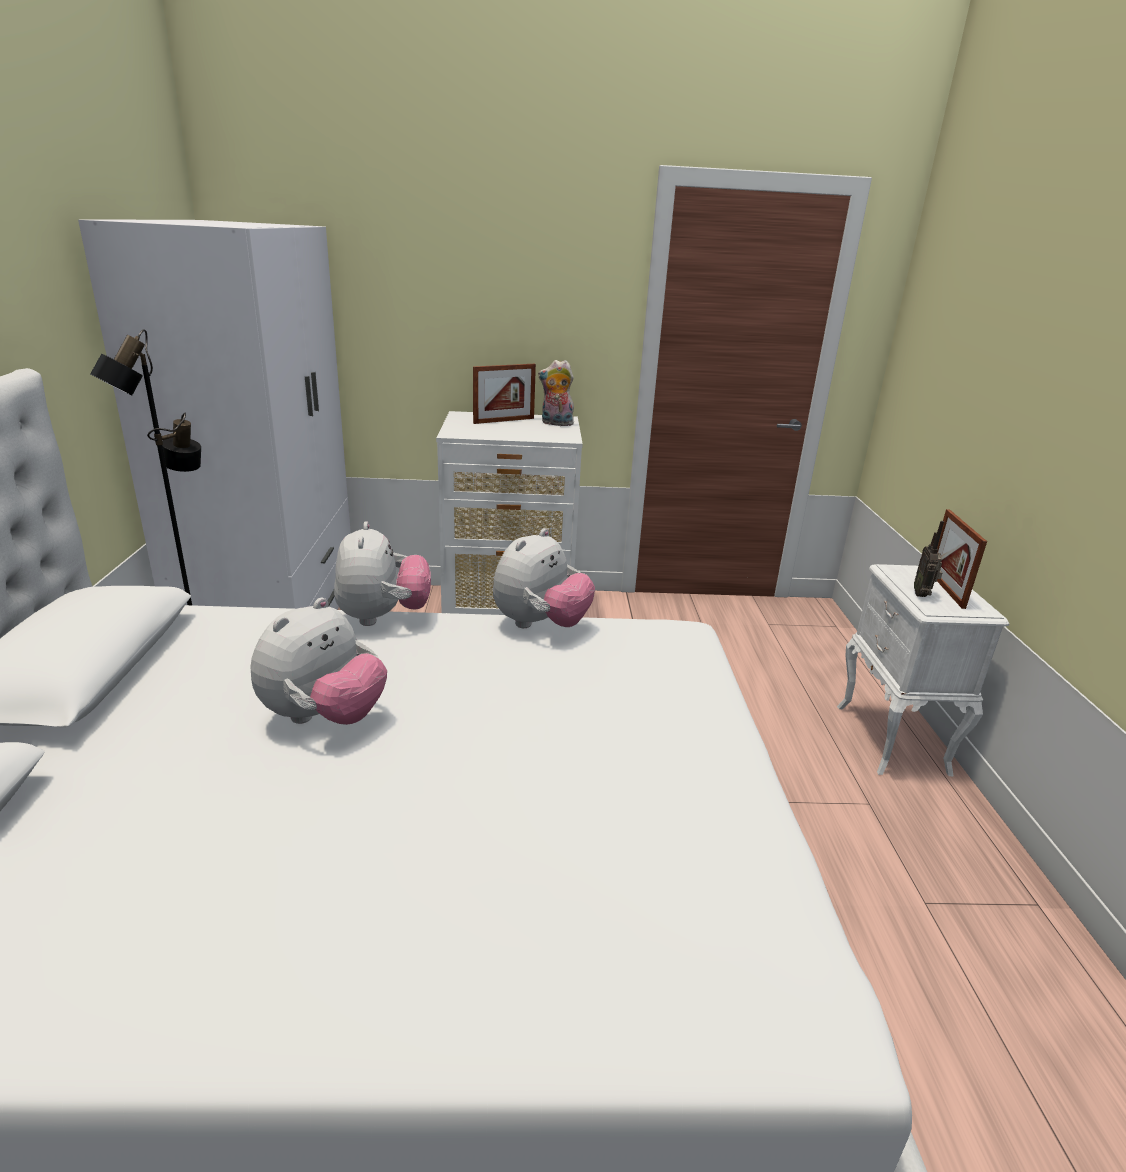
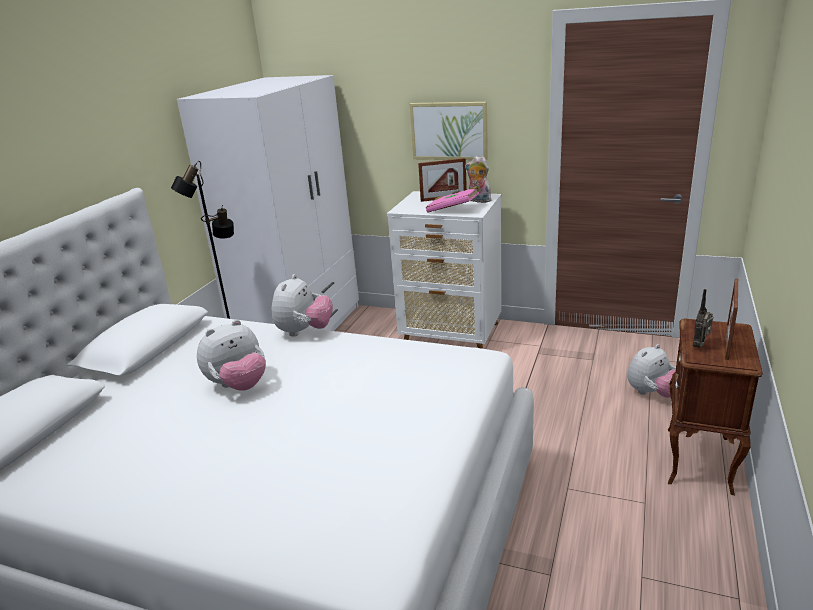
camera: 25 degrees right, 0 degrees up
plush toy [493,528,595,628] -> plush toy moved to [627,344,676,398]
white nightstand [837,564,1009,777] -> brown nightstand [668,318,763,496]
none -> picture [410,102,488,160]
none -> pink book [426,186,479,212]

